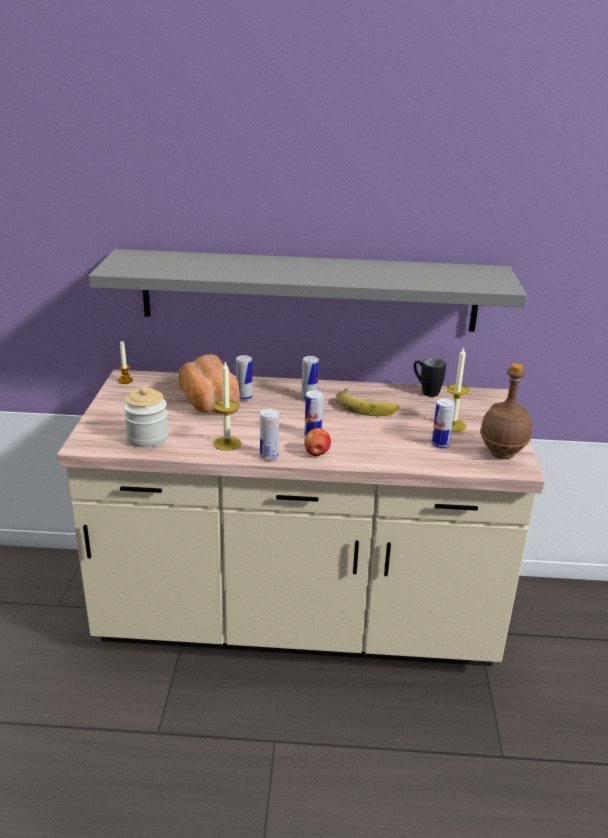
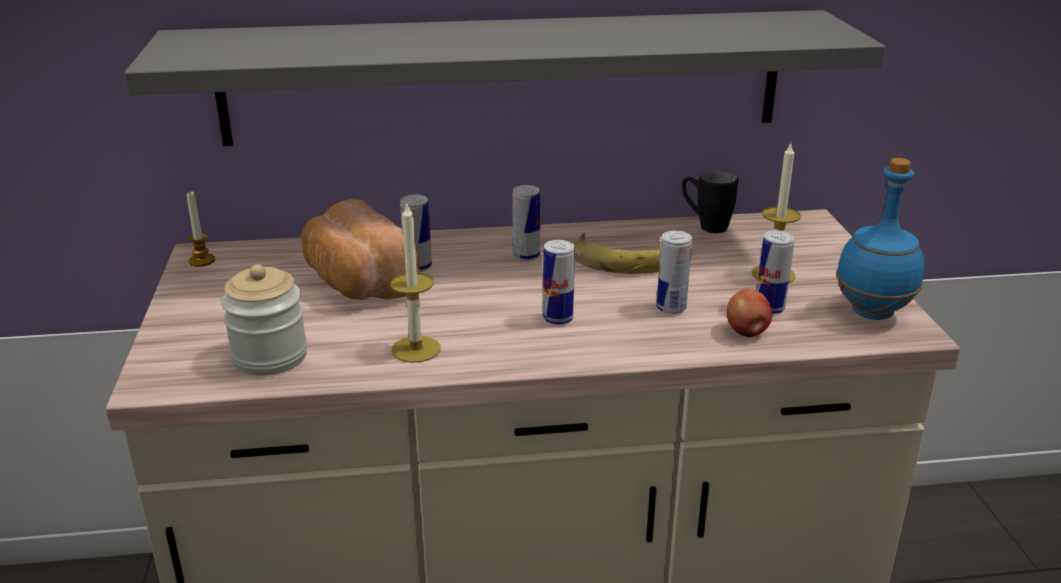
camera: 10 degrees left, 0 degrees up
can [260,409,279,460] -> can moved to [657,231,692,314]
apple [304,428,331,456] -> apple moved to [726,289,772,337]
brown bottle [480,363,532,459] -> blue bottle [836,158,924,320]

